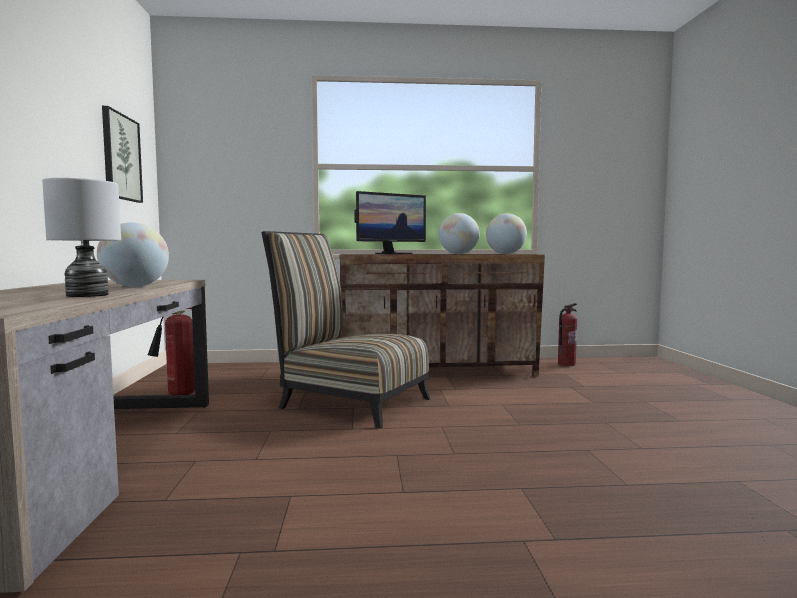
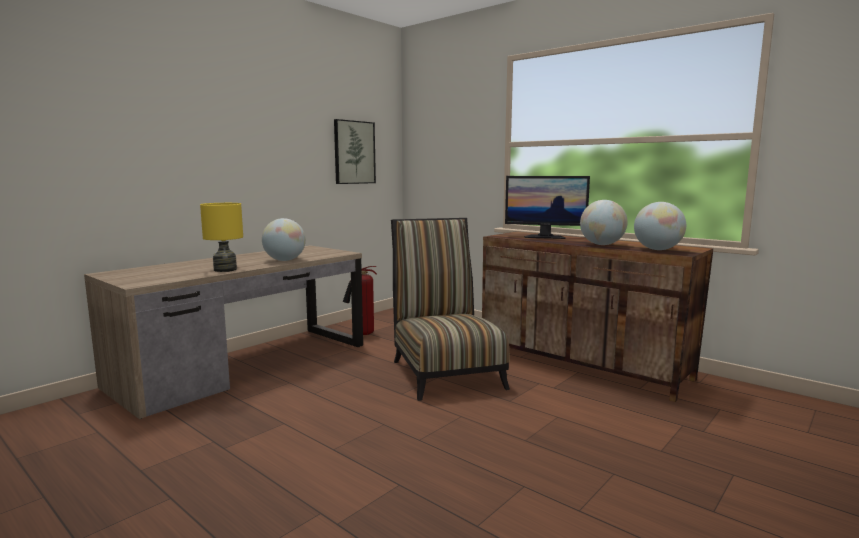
camera: 45 degrees right, 5 degrees up
grey table lamp [42,178,121,297] -> yellow table lamp [200,203,243,272]
fire extinguisher [558,303,577,366] -> none

